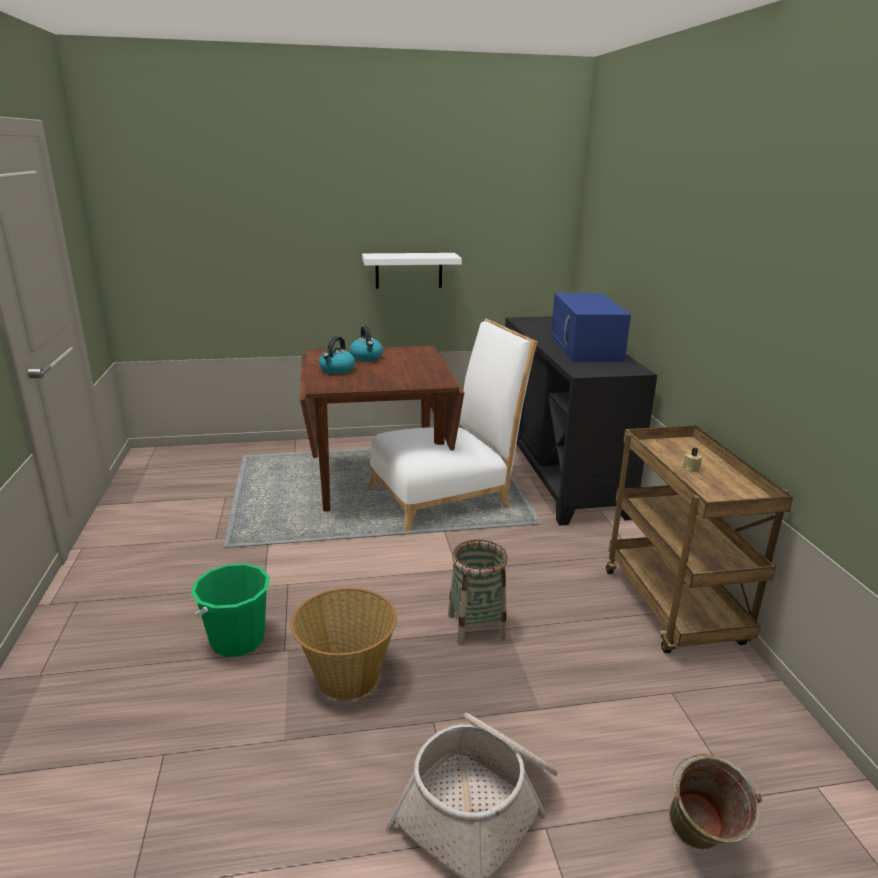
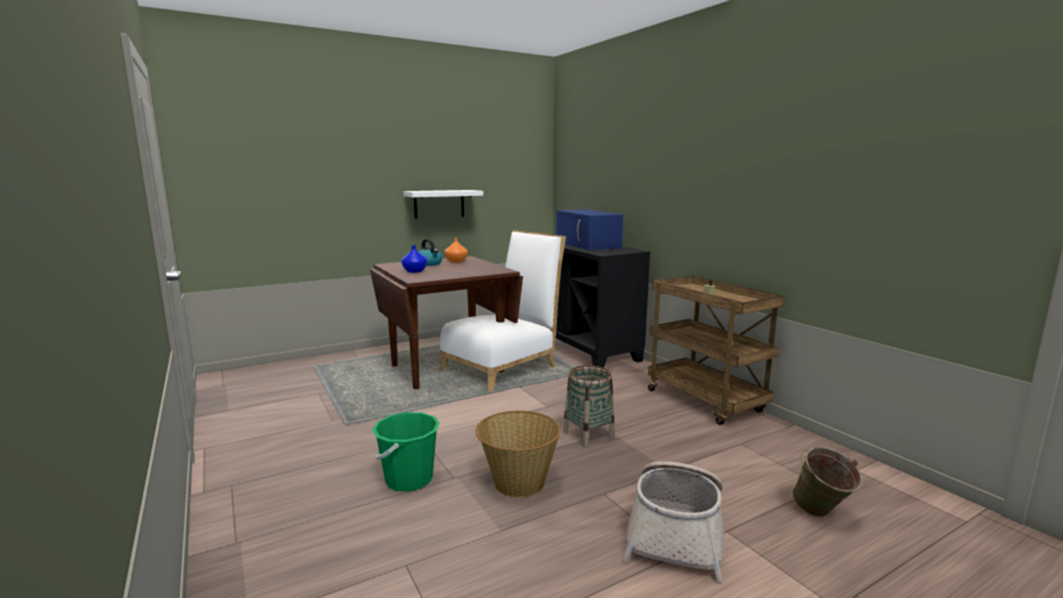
camera: 20 degrees left, 10 degrees down
kettle [319,336,355,374] -> blue vase [401,245,427,273]
none -> orange vase [445,238,468,263]

